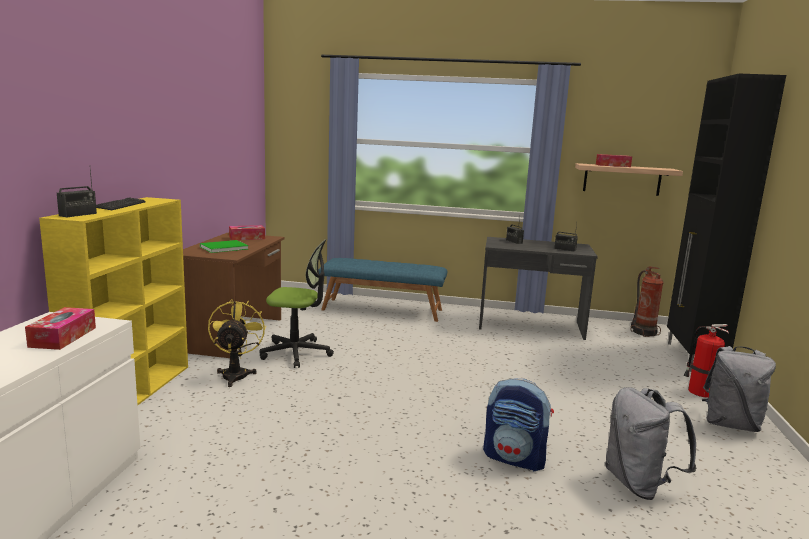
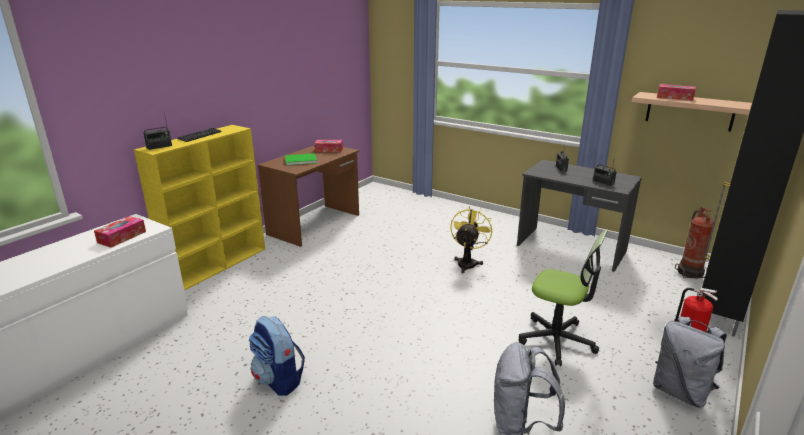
camera: 25 degrees right, 10 degrees up
yellow fan [208,299,266,387] -> yellow fan moved to [450,207,493,274]
office chair [259,239,334,368] -> office chair moved to [519,229,608,366]
blue bench [319,258,447,322] -> none
backpack [483,379,554,471] -> backpack moved to [249,316,305,396]

